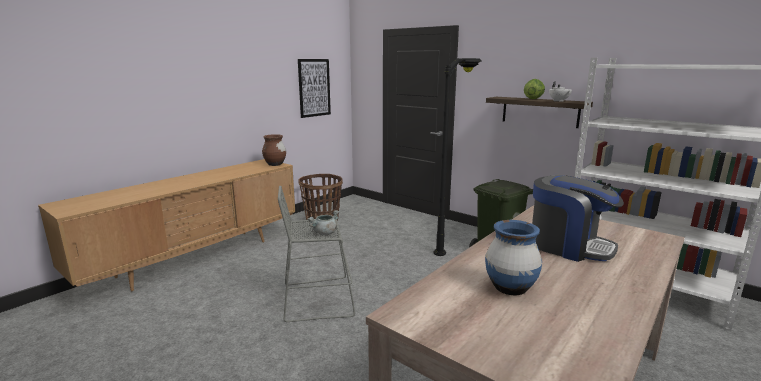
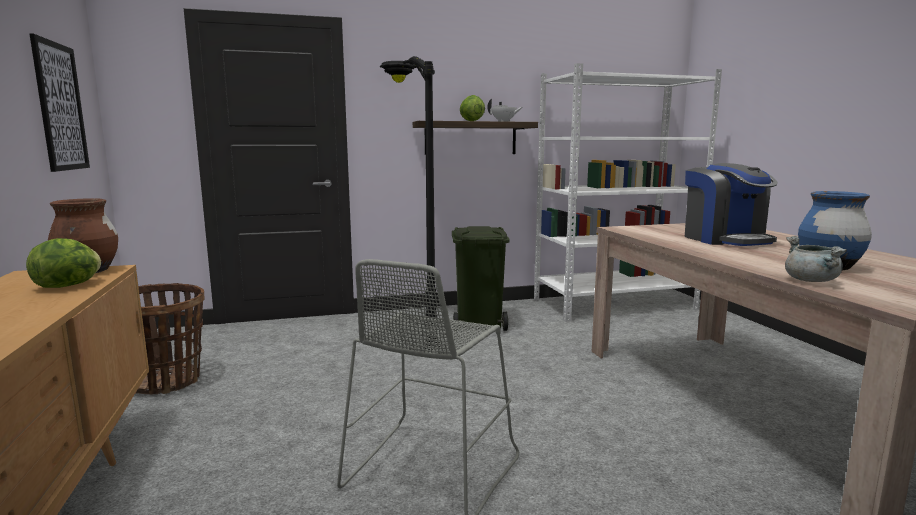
camera: 55 degrees left, 5 degrees down
grey cooking pot [308,210,339,235] -> grey cooking pot moved to [785,236,847,282]
coffee machine [532,175,624,262] -> coffee machine turned 90 degrees clockwise [685,163,778,246]
none -> lettuce [26,238,101,288]

